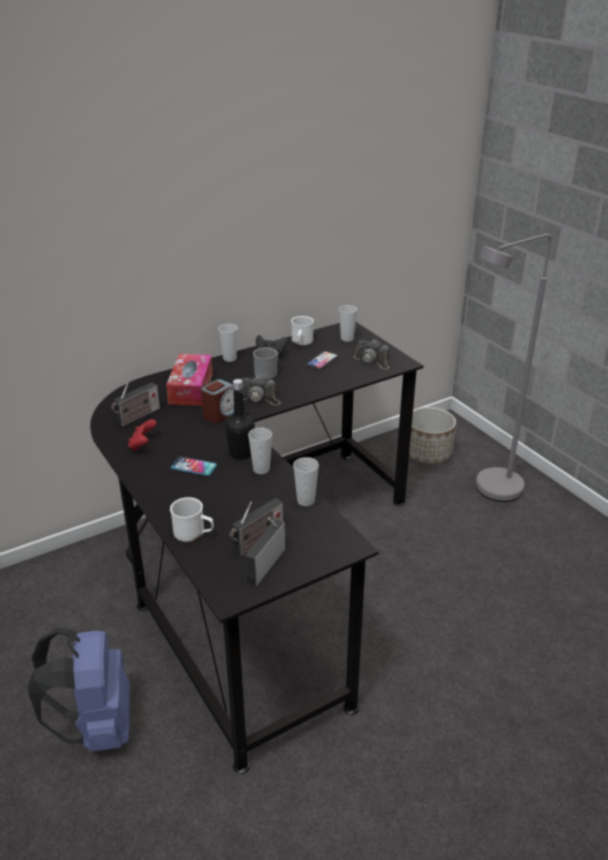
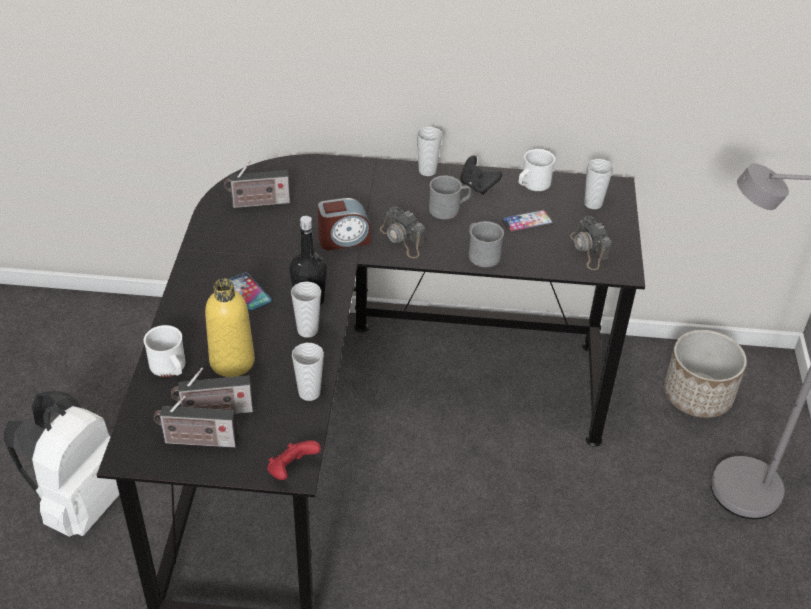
camera: 35 degrees right, 10 degrees up
blue backpack [27,628,130,752] -> white backpack [4,391,120,537]
red game controller [128,419,157,451] -> red game controller moved to [267,440,321,480]
tissue box [166,354,213,406] -> none
radio [245,517,285,586] -> radio turned 150 degrees counterclockwise [154,396,238,448]
none -> yellow bottle [205,279,255,377]
none -> grey mug [469,221,504,267]

